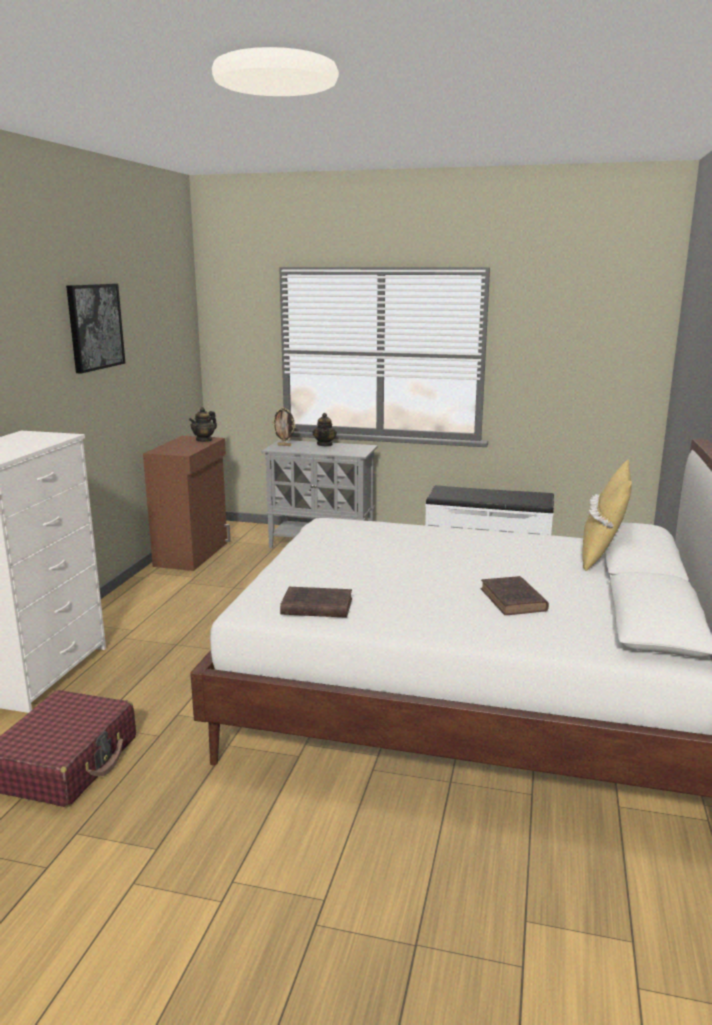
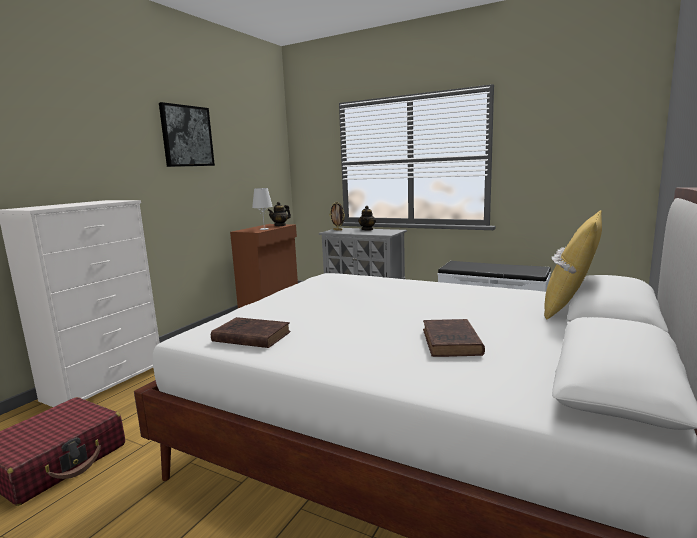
camera: 15 degrees right, 5 degrees down
none -> white table lamp [252,188,273,230]

